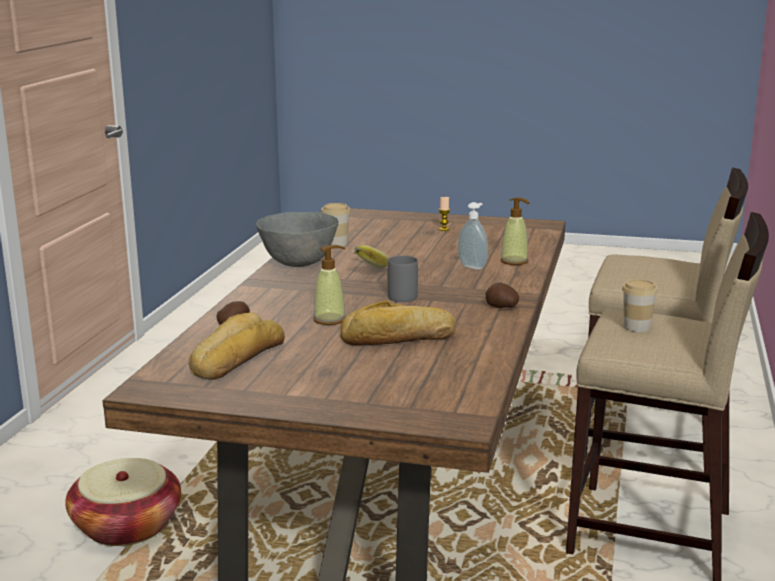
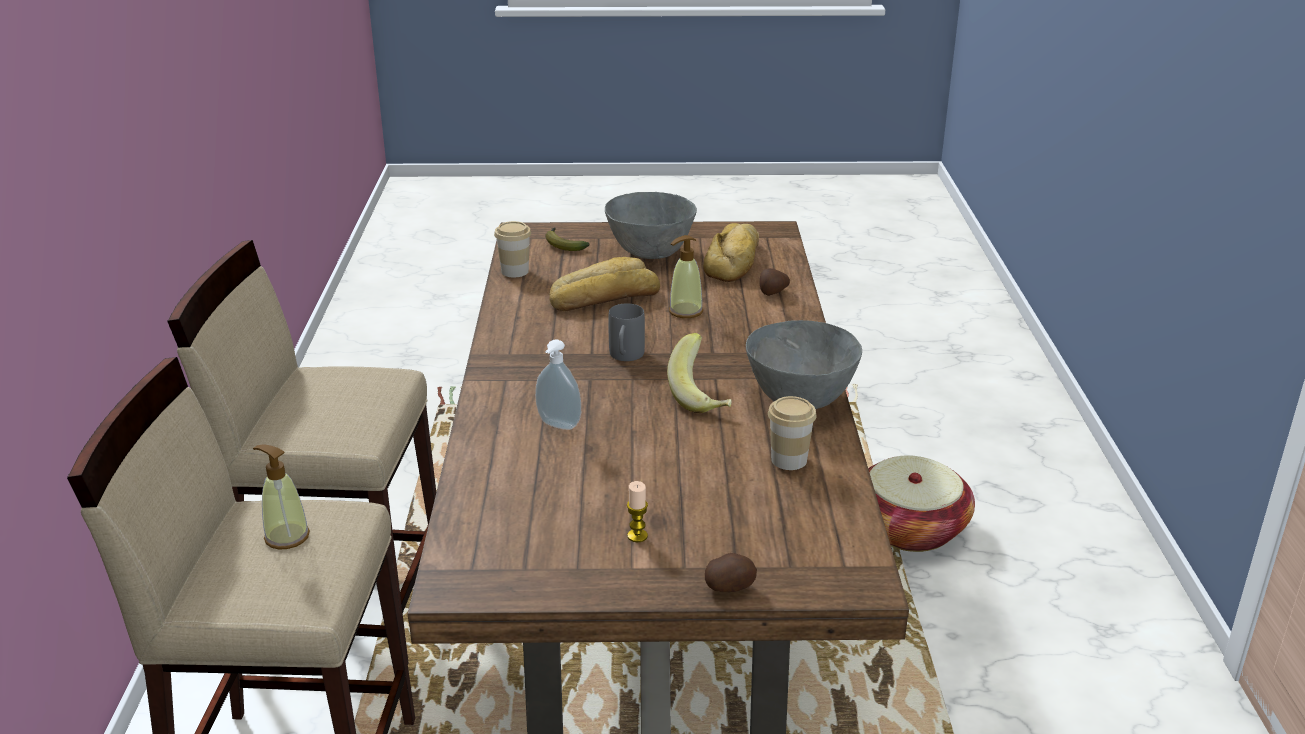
camera: 165 degrees right, 10 degrees up
potato [486,283,519,308] -> potato moved to [705,553,757,592]
soap dispenser [500,197,530,265] -> soap dispenser moved to [253,444,310,549]
cup [622,279,658,332] -> cup moved to [494,221,531,278]
none -> banana [545,228,590,251]
none -> grey bowl [605,192,697,259]

